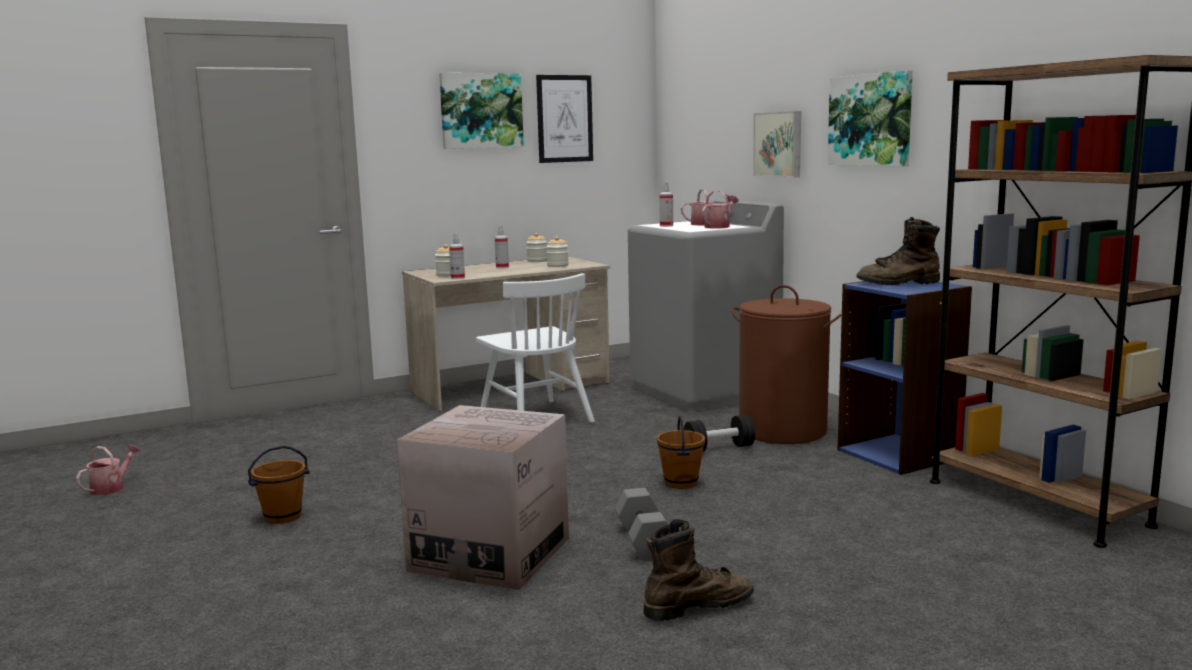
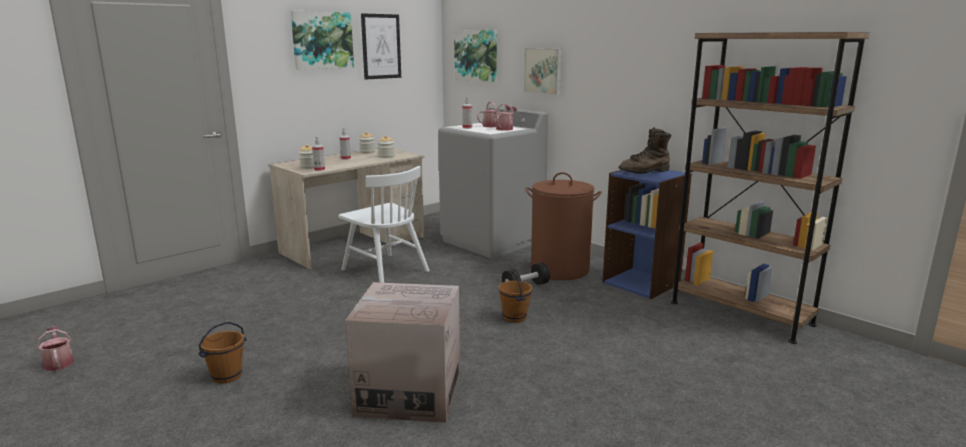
camera: 15 degrees left, 5 degrees up
watering can [76,445,141,495] -> watering can turned 45 degrees counterclockwise [37,326,74,371]
grey dumbbell [615,488,669,562] -> none
brown boot [643,519,754,621] -> none
picture [828,70,913,166] -> picture moved to [454,30,497,83]

